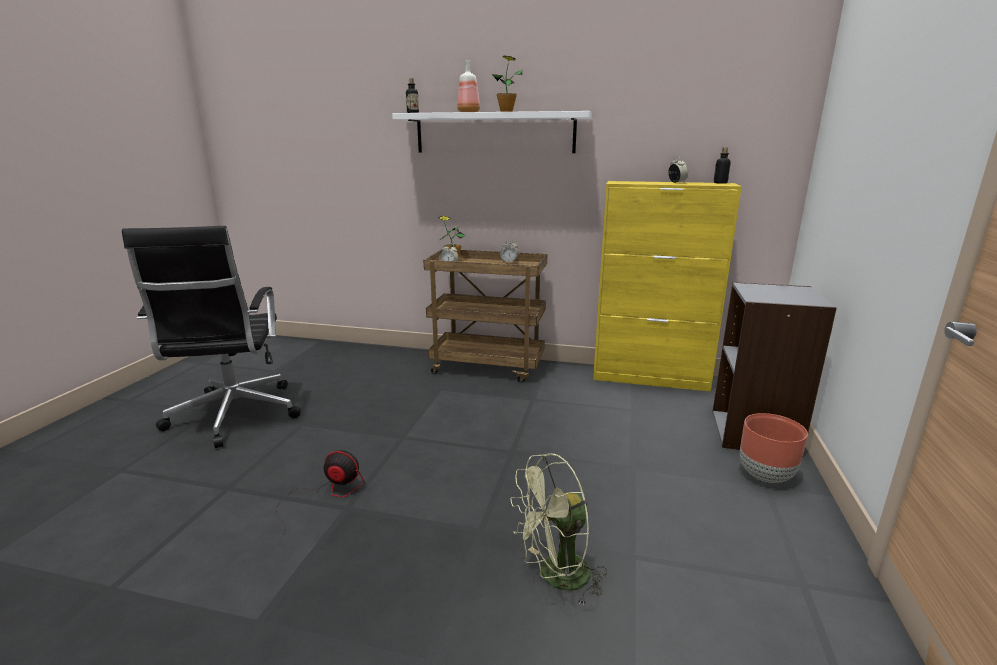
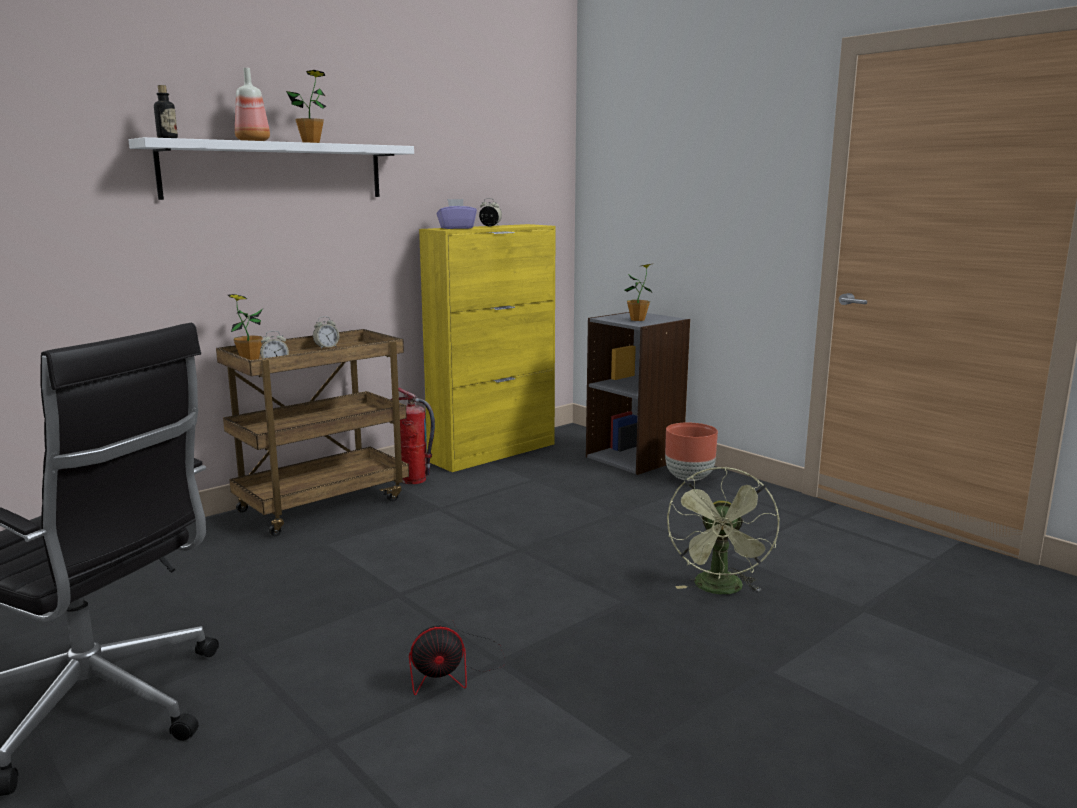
camera: 55 degrees left, 5 degrees down
fan [276,450,364,543] -> fan turned 150 degrees counterclockwise [409,621,506,695]
bottle [714,148,731,184] -> none
none -> fire extinguisher [390,388,435,484]
none -> purple tissue box [437,199,477,229]
none -> potted plant [625,263,654,321]

